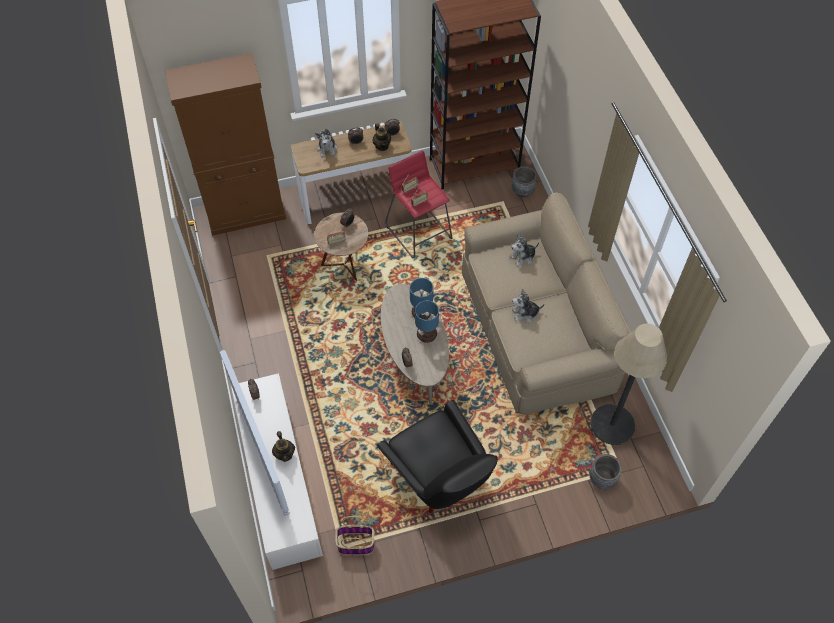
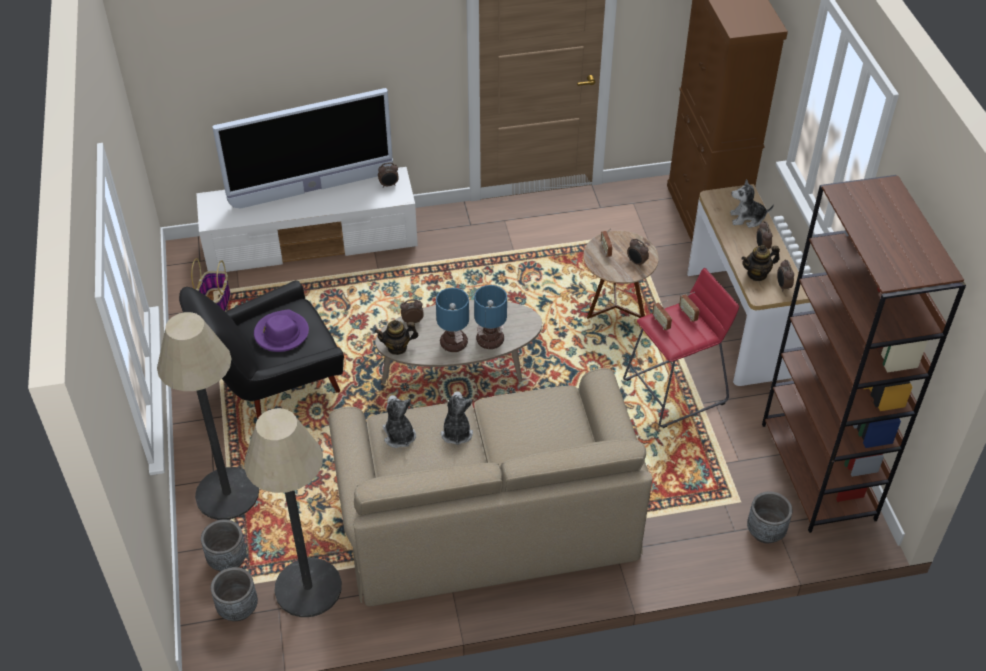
camera: 95 degrees right, 10 degrees down
teapot [272,431,295,462] -> teapot moved to [375,320,418,355]
plush toy [510,234,539,267] -> plush toy moved to [382,395,416,448]
none -> floor lamp [157,312,259,520]
none -> grey planter [211,567,258,621]
none -> purple hat [254,310,309,352]

